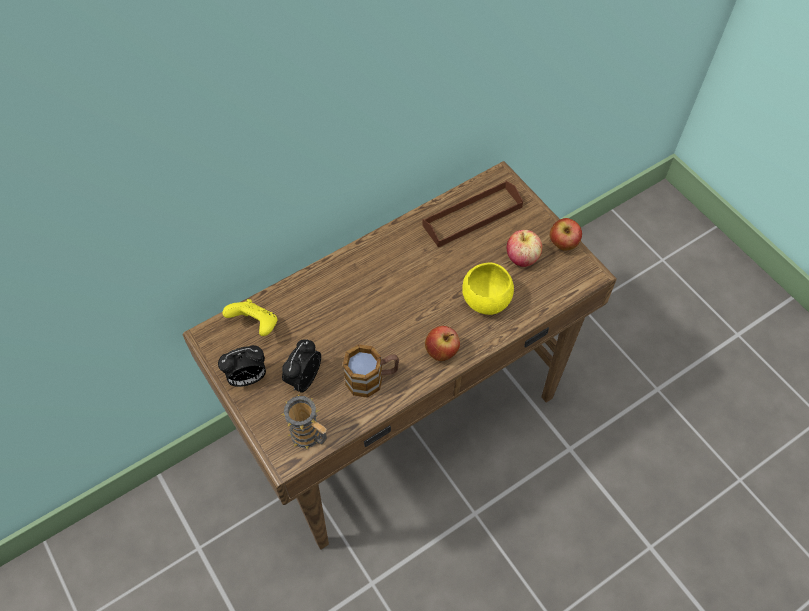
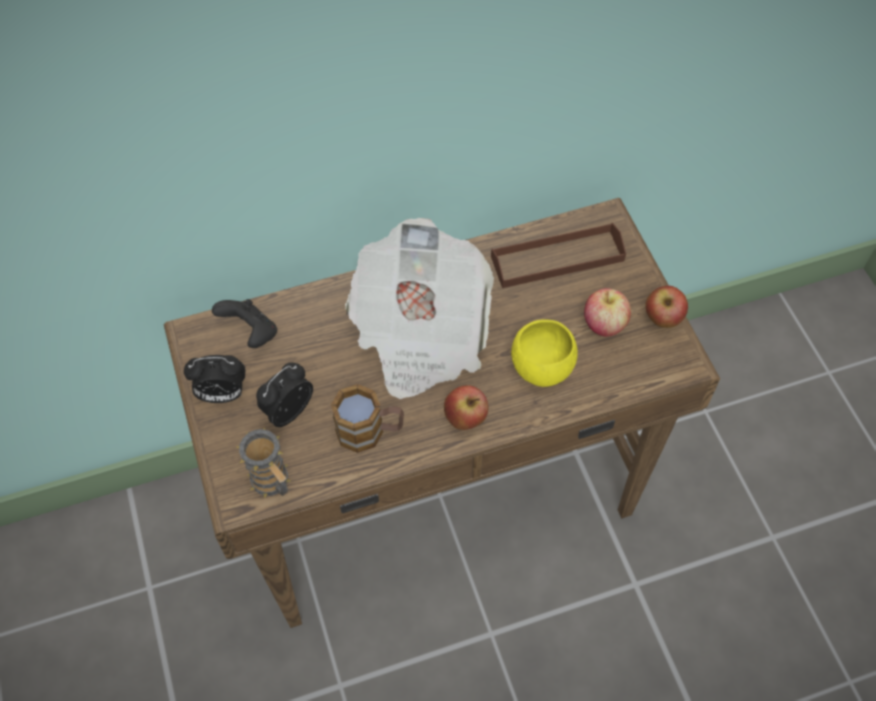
camera: 15 degrees right, 0 degrees up
yellow game controller [222,299,277,336] -> black game controller [212,299,277,348]
none -> newspaper [345,218,494,399]

